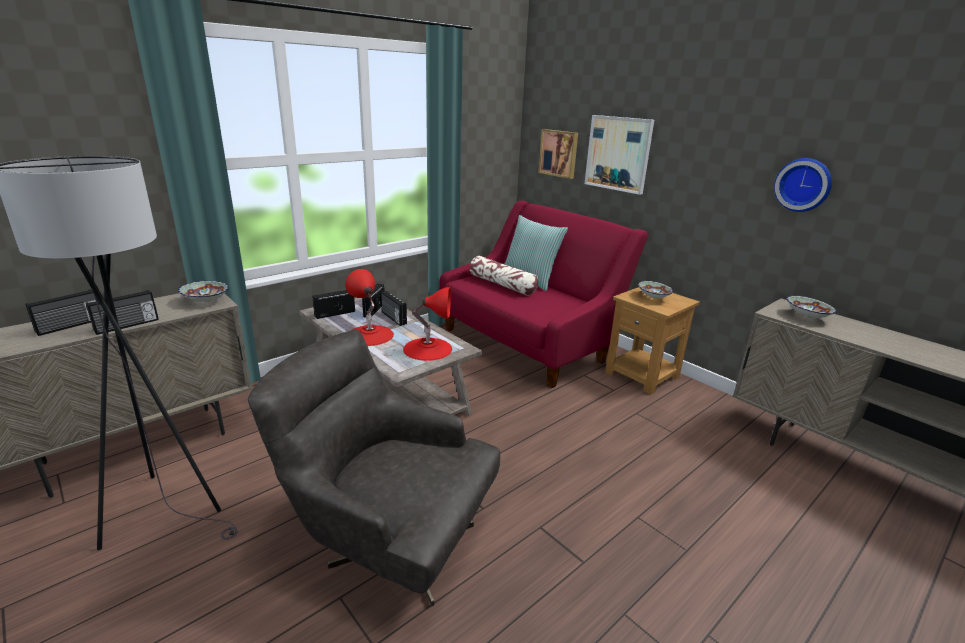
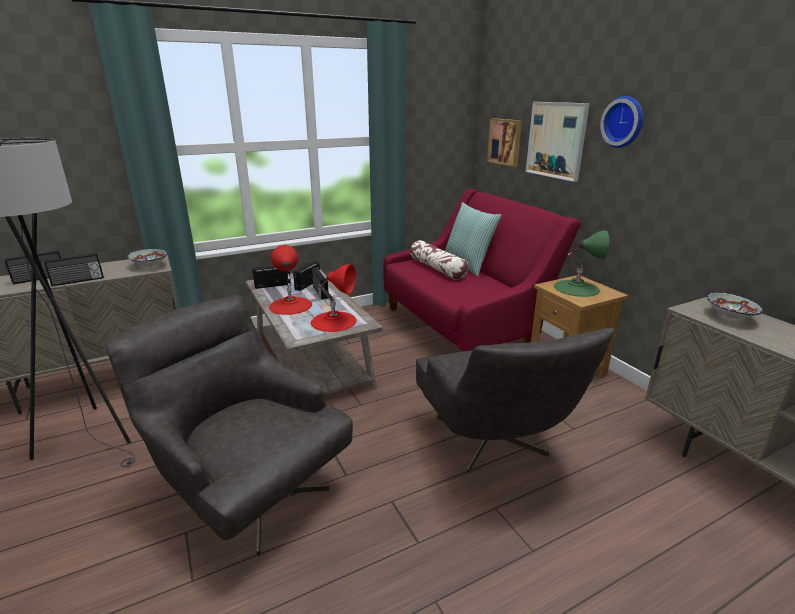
camera: 15 degrees right, 0 degrees up
bowl [638,281,673,298] -> green table lamp [554,230,609,297]
wall clock [774,158,832,212] -> wall clock moved to [600,96,643,148]
none -> grey armchair [416,328,615,473]

